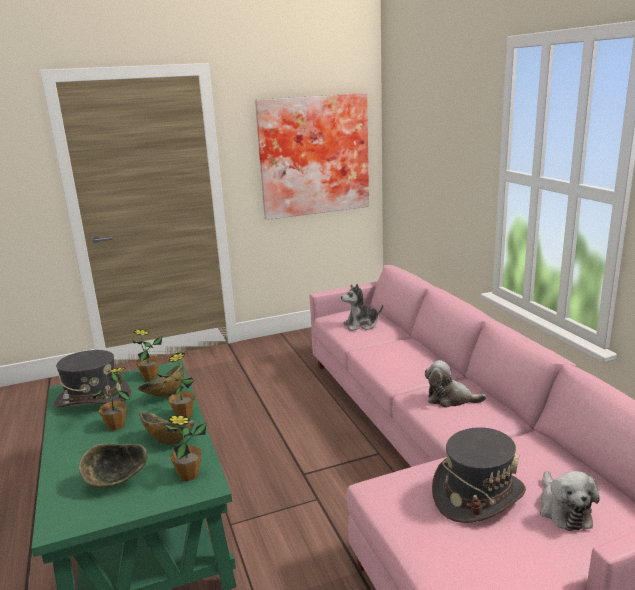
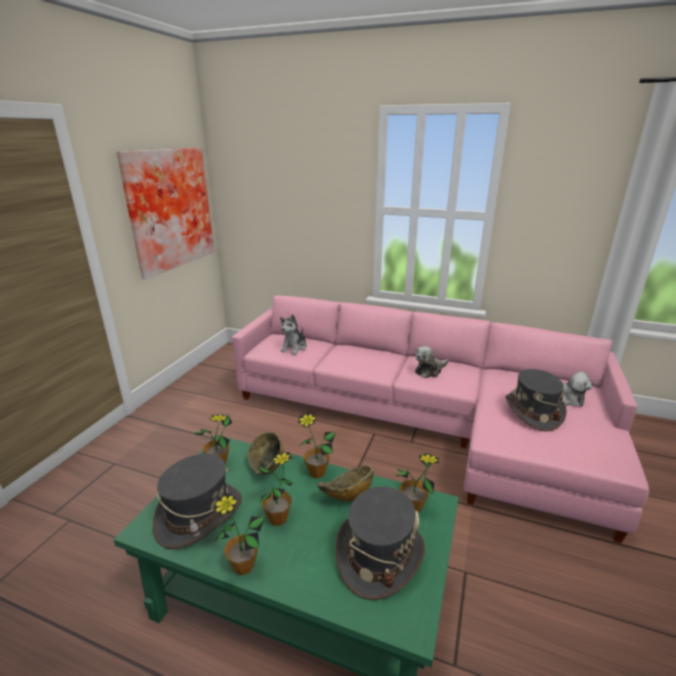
camera: 50 degrees left, 5 degrees up
bowl [79,443,148,488] -> grey hat [336,486,425,600]
none -> potted plant [213,493,265,575]

